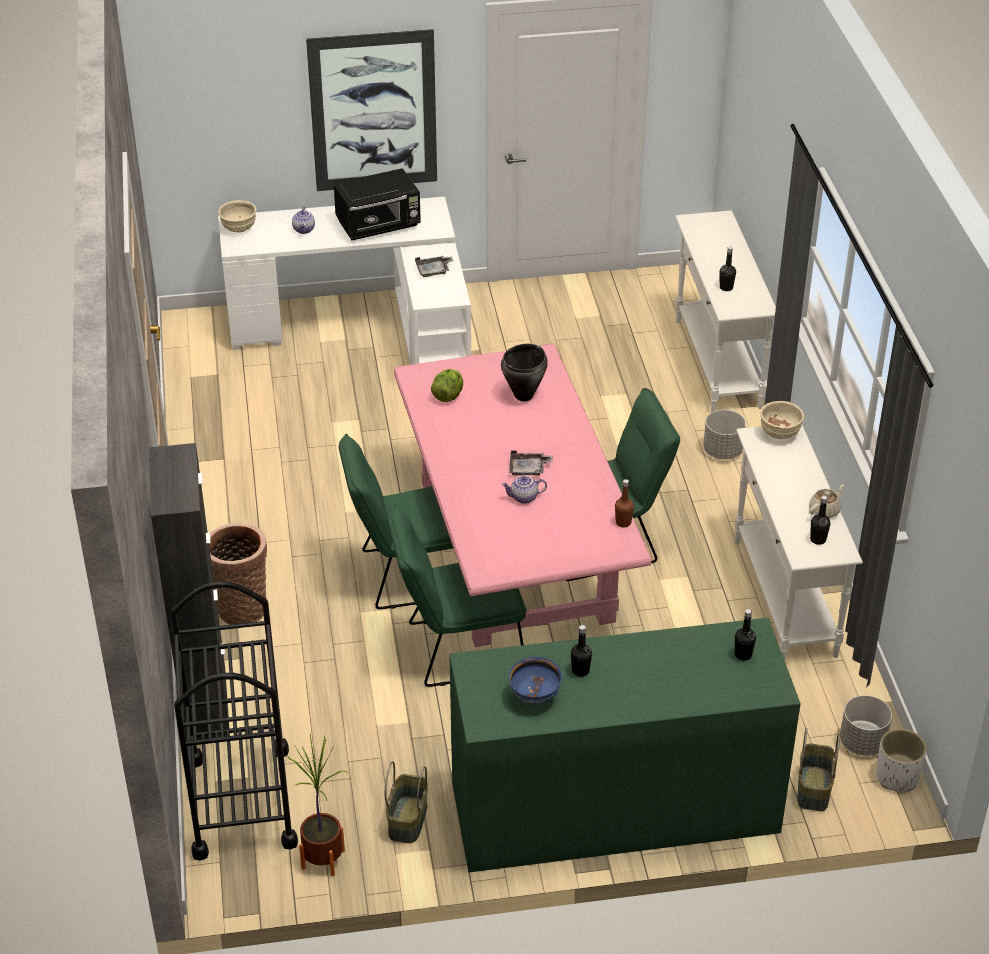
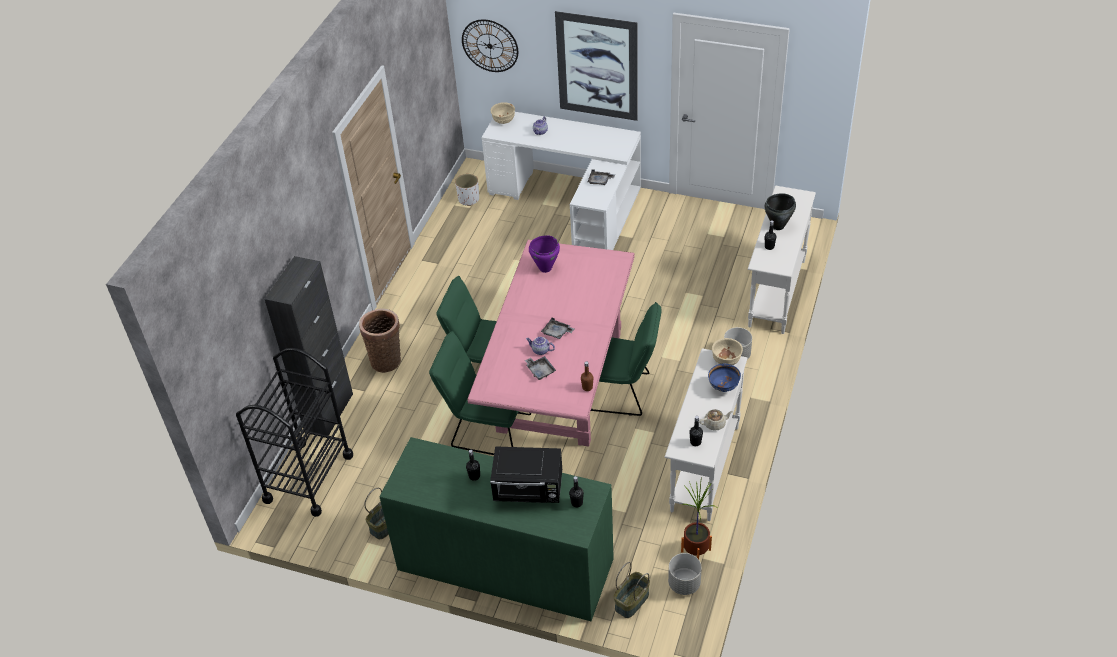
camera: 30 degrees right, 5 degrees up
potted plant [287,734,348,877] -> potted plant moved to [681,481,717,559]
black microwave [334,168,421,240] -> black microwave moved to [490,446,562,503]
lettuce [431,369,463,402] -> purple cooking pot [529,235,560,273]
black cooking pot [501,344,548,401] -> black cooking pot moved to [764,193,796,230]
blue bowl [508,657,562,704] -> blue bowl moved to [708,364,741,392]
white planter [876,729,927,792] -> white planter moved to [455,174,479,206]
none -> wall clock [462,19,518,72]
none -> grey tray [525,356,556,380]

